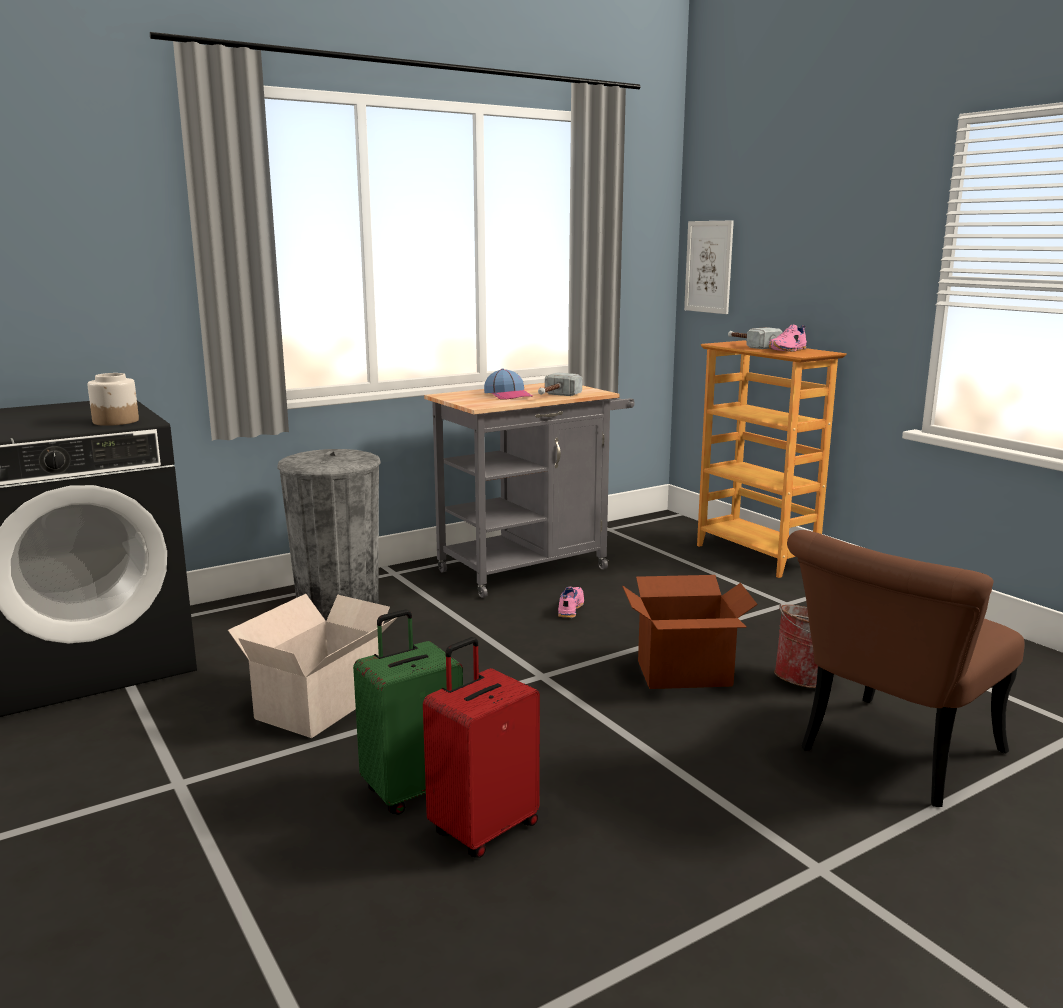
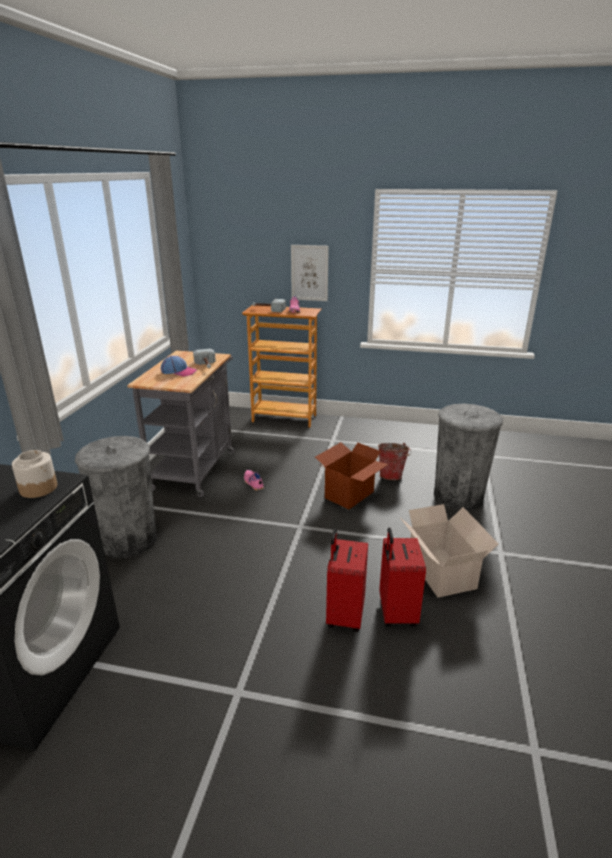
camera: 45 degrees left, 10 degrees up
cardboard box [228,594,398,738] -> cardboard box moved to [400,504,498,597]
green suitcase [353,609,463,815] -> red suitcase [326,529,368,632]
picture [684,221,734,314] -> picture moved to [291,245,329,301]
brown chair [787,530,1025,807] -> grey trash can [434,404,503,510]

